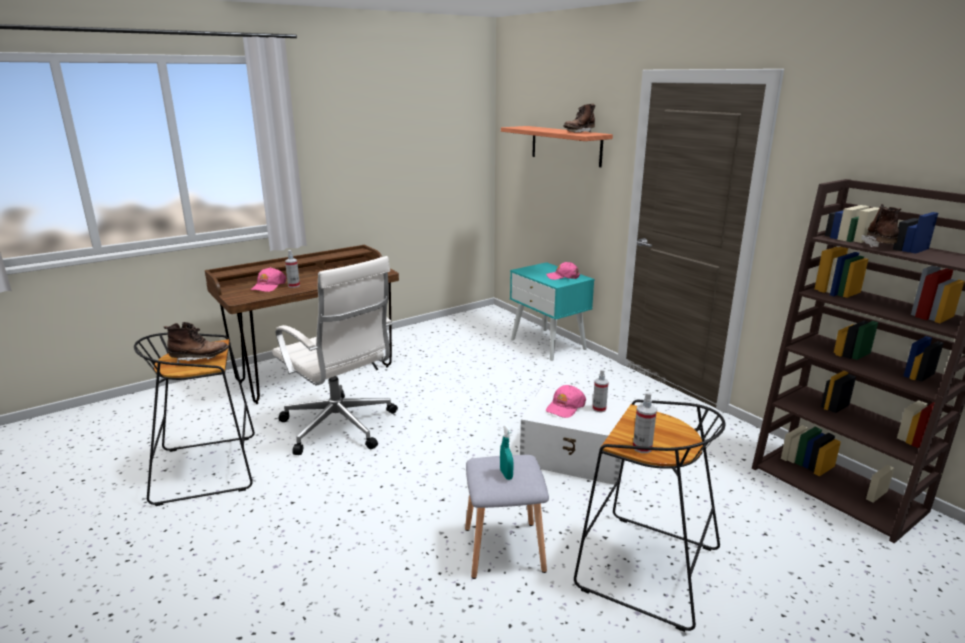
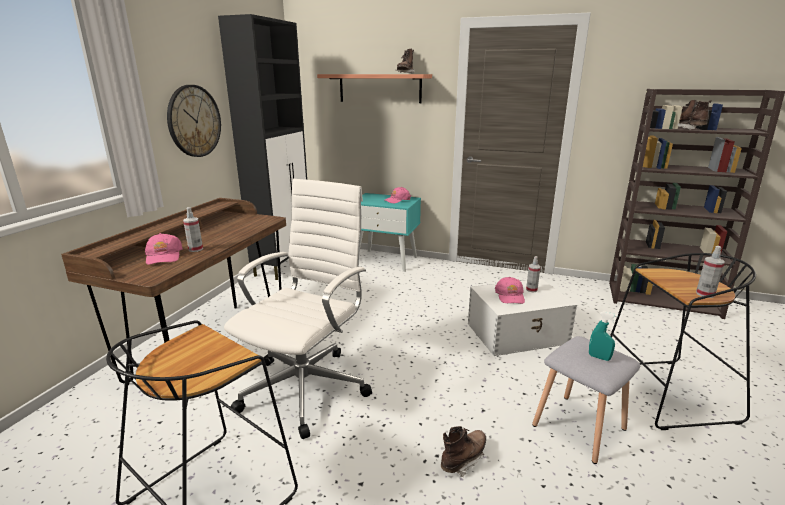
camera: 35 degrees left, 0 degrees up
brown boot [164,322,229,363] -> brown boot moved to [441,426,486,477]
white office chair [272,256,398,455] -> white office chair turned 75 degrees counterclockwise [224,179,372,439]
none -> wall clock [167,85,221,157]
none -> black cabinet [218,14,307,280]

